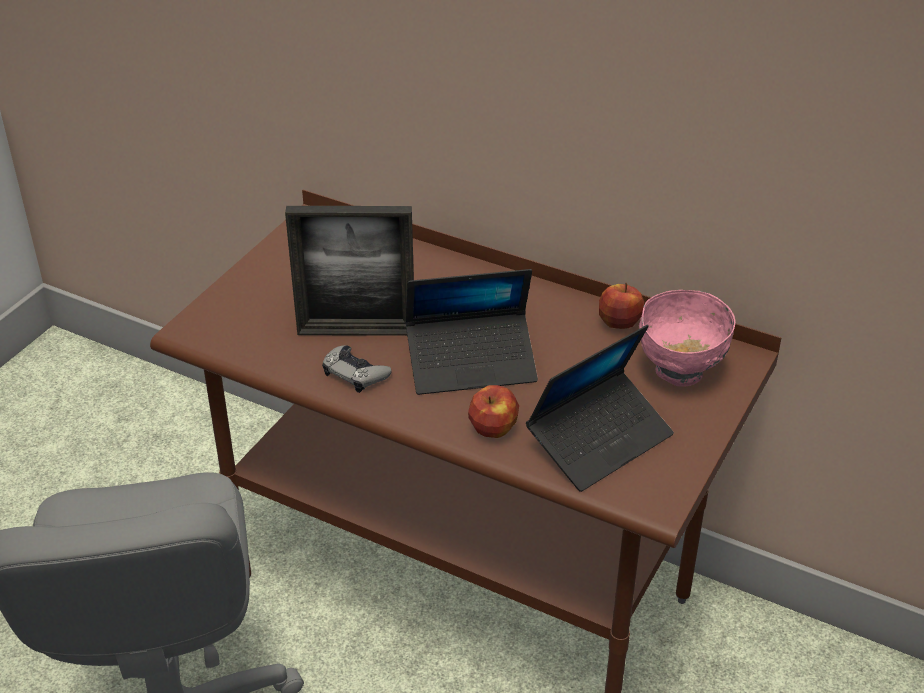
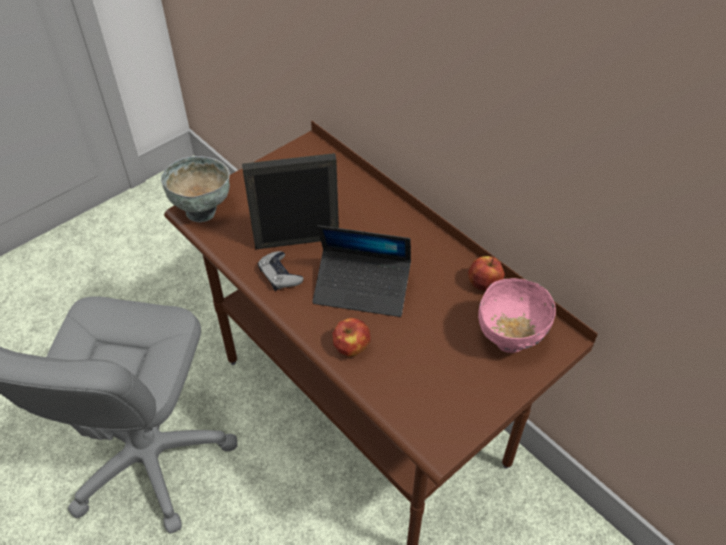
camera: 20 degrees right, 10 degrees up
picture frame [285,206,414,336] -> picture frame turned 150 degrees clockwise [242,153,339,250]
laptop [526,325,674,492] -> none
none -> grey bowl [161,156,230,222]

